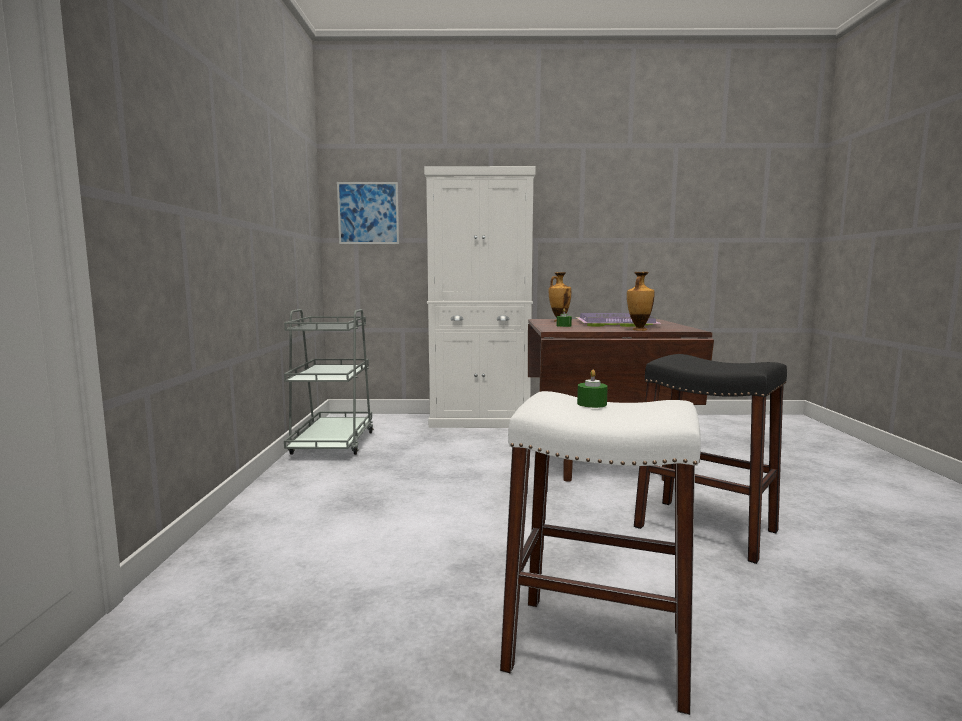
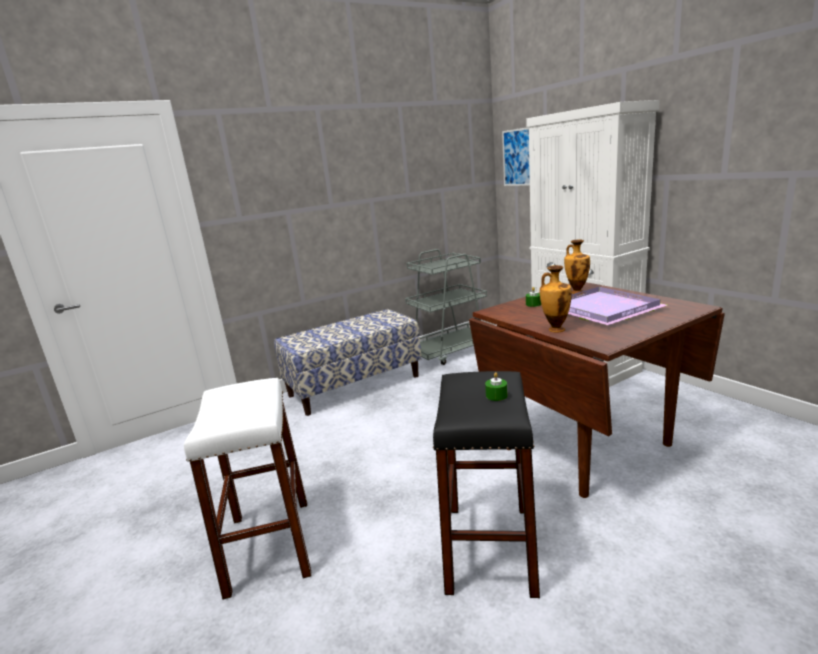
camera: 60 degrees right, 10 degrees up
green candle [577,370,608,408] -> green candle moved to [485,372,508,401]
none -> bench [274,309,422,416]

